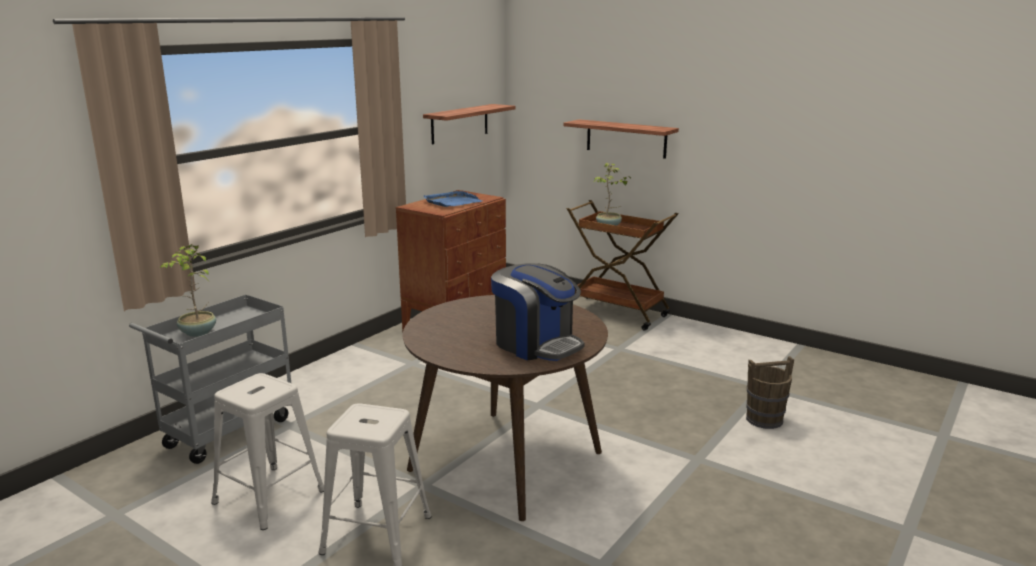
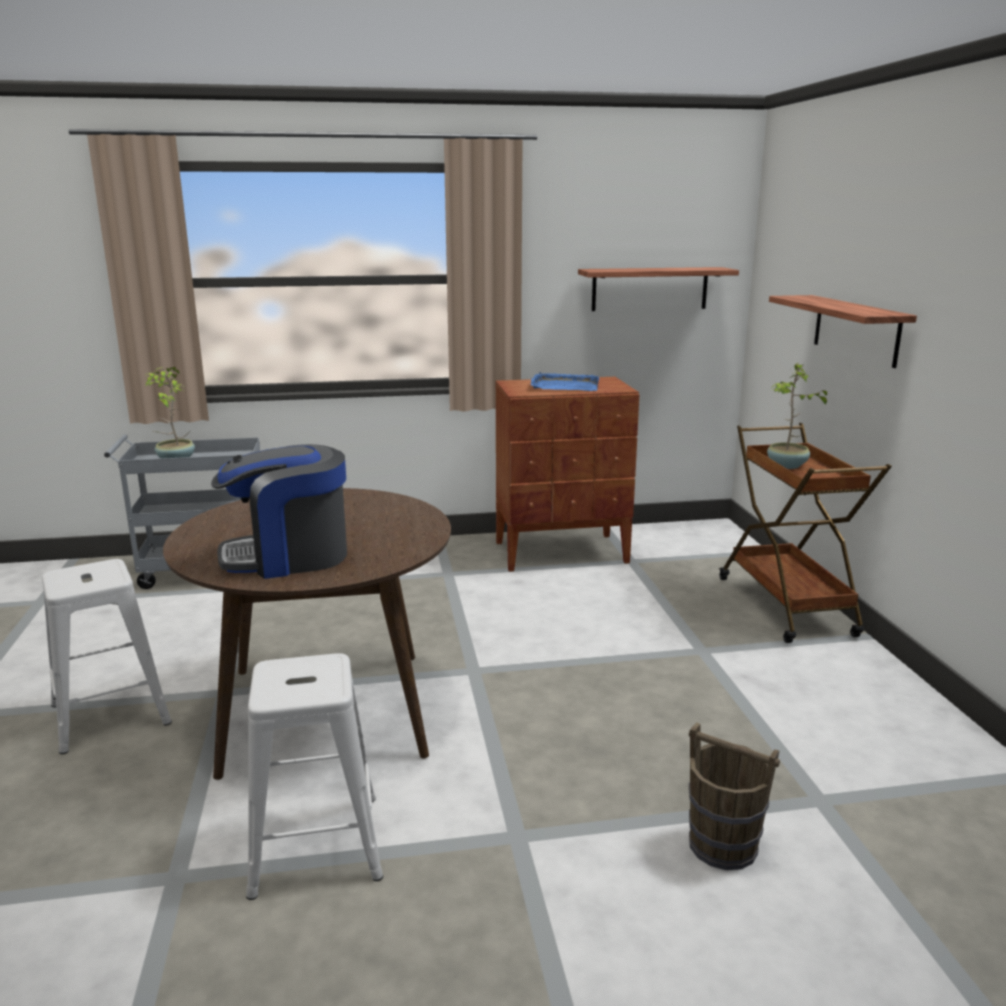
camera: 45 degrees right, 0 degrees up
white stool [211,373,324,530] -> white stool moved to [246,653,383,900]
coffee machine [491,263,585,361] -> coffee machine turned 75 degrees clockwise [211,444,347,579]

